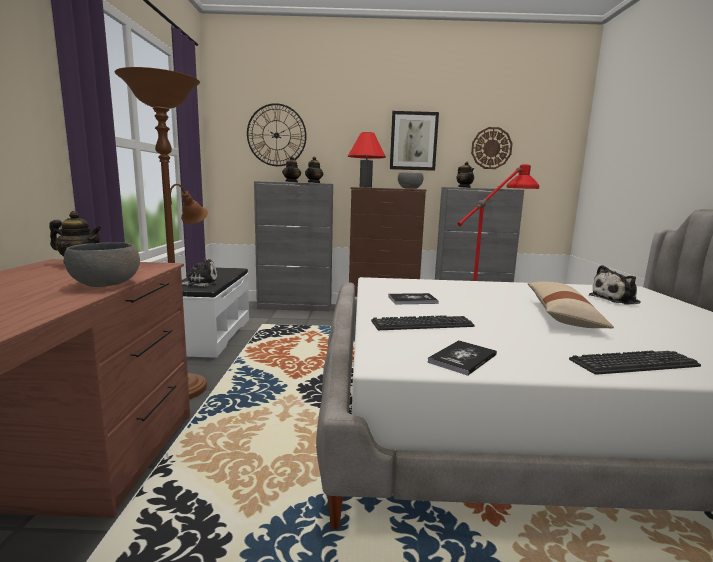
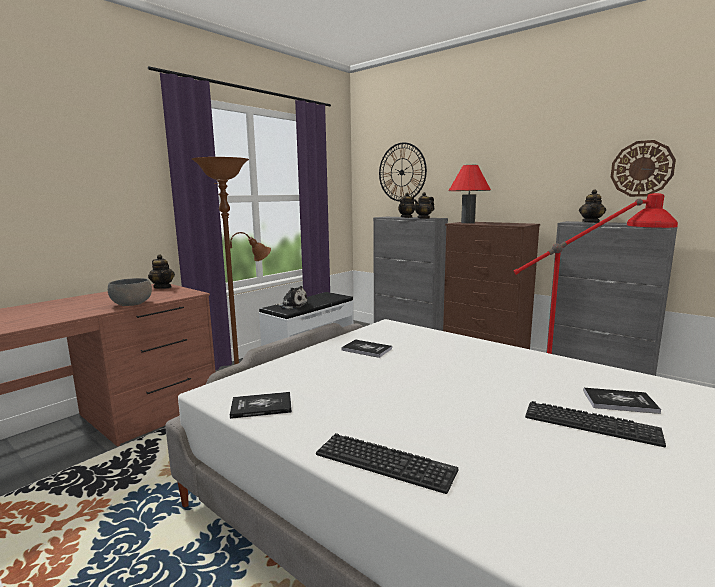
camera: 40 degrees right, 0 degrees up
keyboard [371,315,475,330] -> keyboard moved to [525,401,666,447]
picture [390,111,439,171] -> none
grey bowl [398,172,423,189] -> none
beige pillow [527,282,614,328] -> none
plush toy [589,265,641,305] -> book [584,388,661,414]

